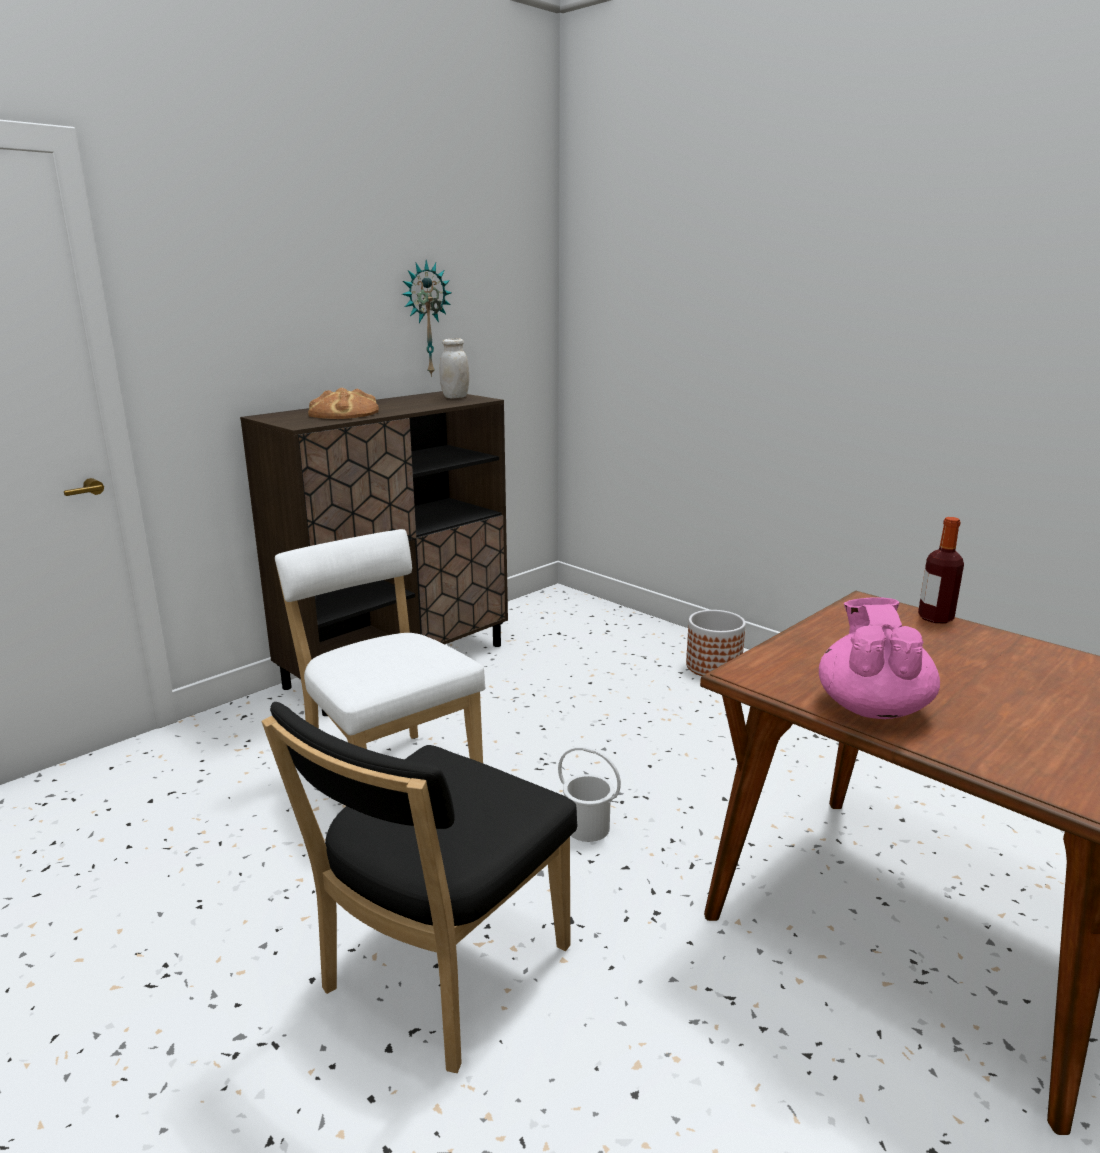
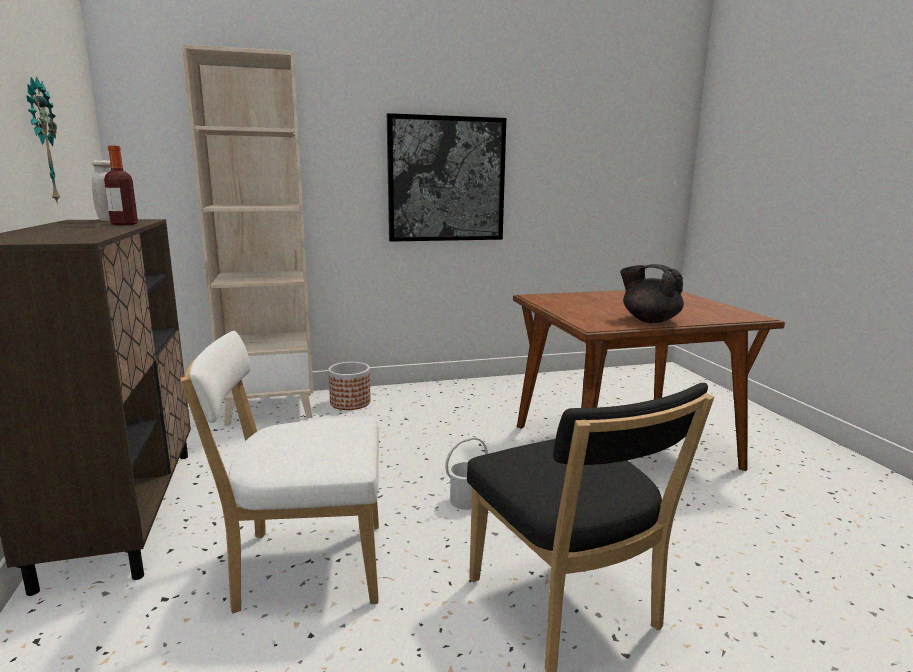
camera: 60 degrees left, 5 degrees down
bread [308,387,379,419] -> none
pink teapot [819,597,940,719] -> black teapot [620,264,684,323]
bottle [918,517,964,624] -> bottle moved to [104,146,138,225]
none -> beige bookcase [182,44,313,426]
none -> picture [387,113,506,242]

